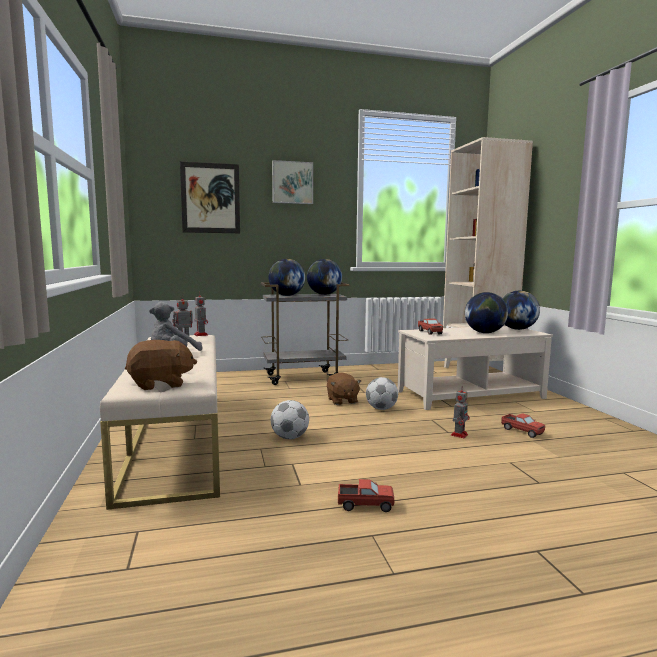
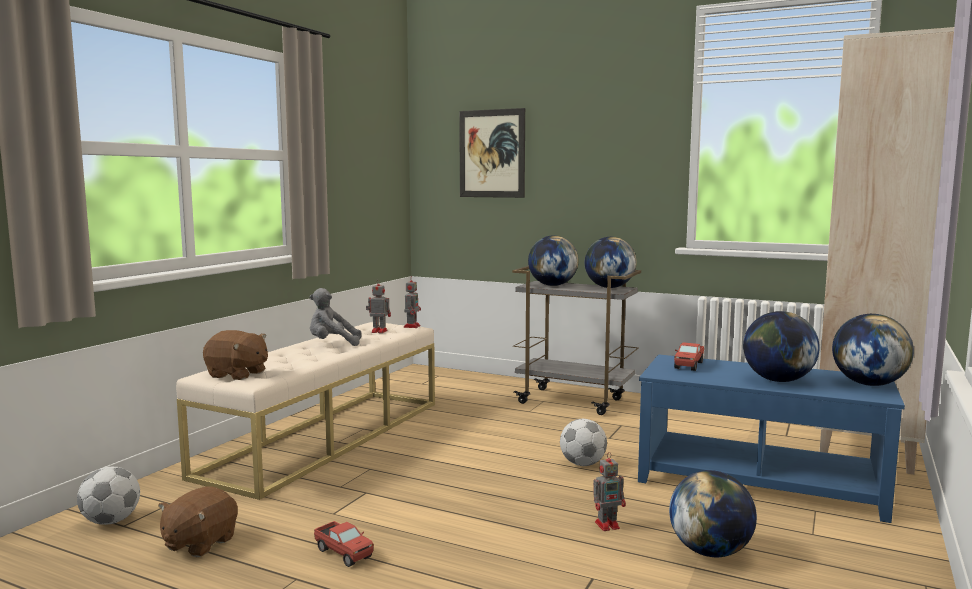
camera: 40 degrees right, 0 degrees up
football [271,400,309,439] -> football moved to [77,467,140,525]
picture [272,160,313,204] -> none
brown plush toy [327,372,361,405] -> brown plush toy moved to [158,487,238,557]
beige coffee table [398,326,553,410] -> blue coffee table [638,354,905,523]
toy truck [501,413,545,438] -> globe [669,470,757,557]

